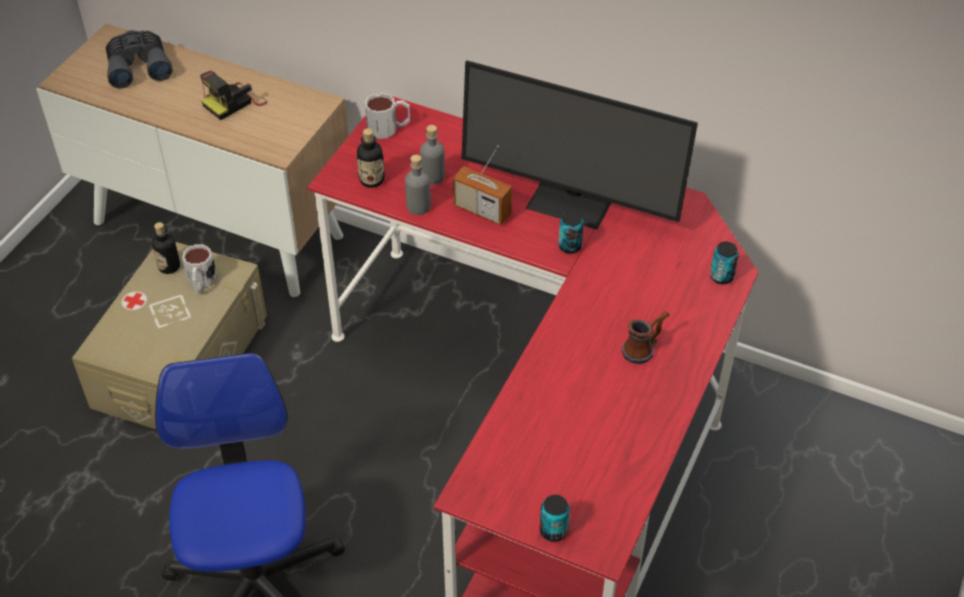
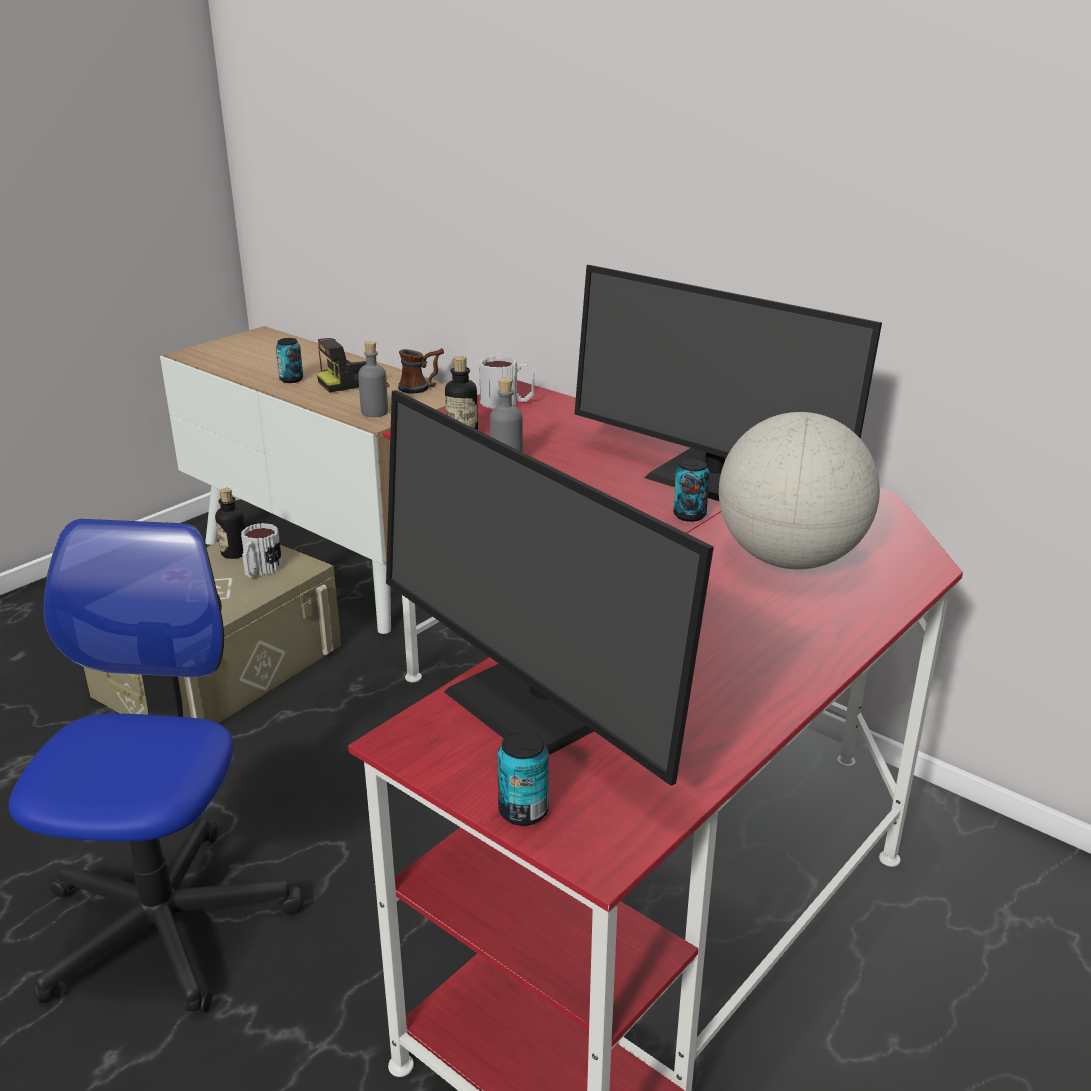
camera: 15 degrees right, 20 degrees down
grey binoculars [106,30,173,89] -> none
grey bottle [420,125,445,185] -> grey bottle moved to [358,341,388,417]
radio [453,146,512,225] -> none
mug [622,311,669,364] -> mug moved to [398,348,444,394]
can [710,242,739,284] -> can moved to [276,338,303,383]
none -> monitor [386,390,714,786]
none -> globe [719,412,880,569]

